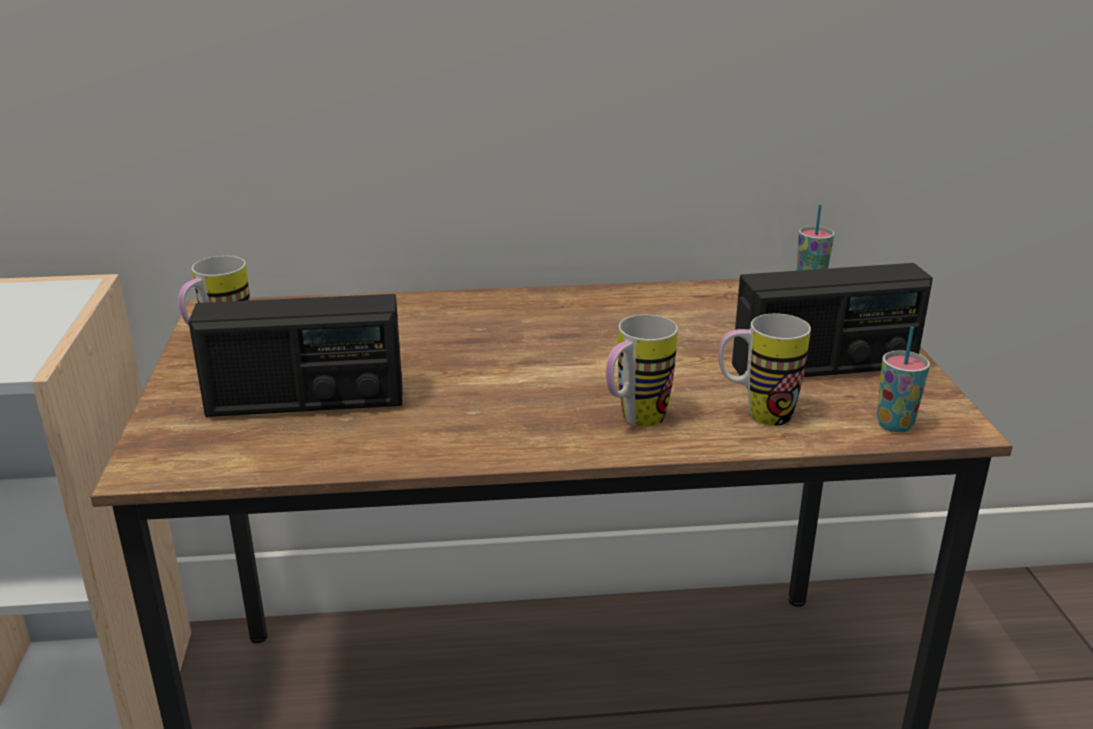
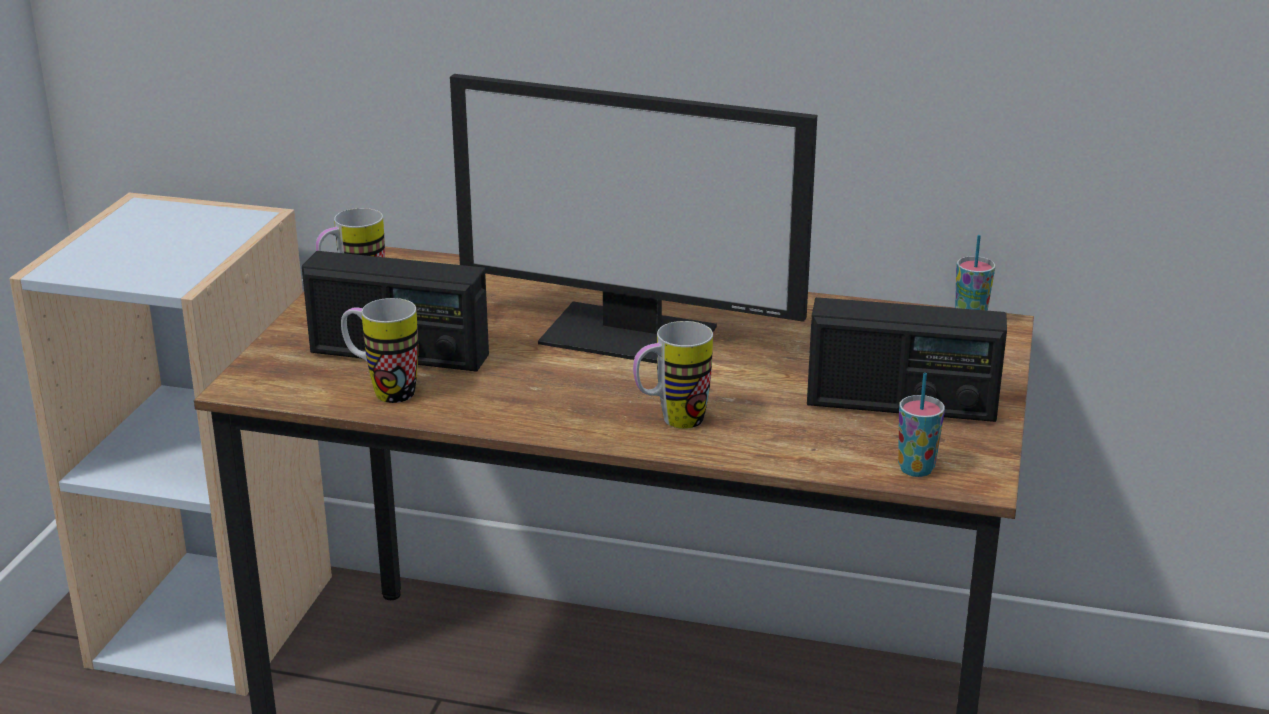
camera: 20 degrees right, 0 degrees up
mug [718,313,811,426] -> mug moved to [341,298,418,403]
none -> monitor [450,74,817,364]

